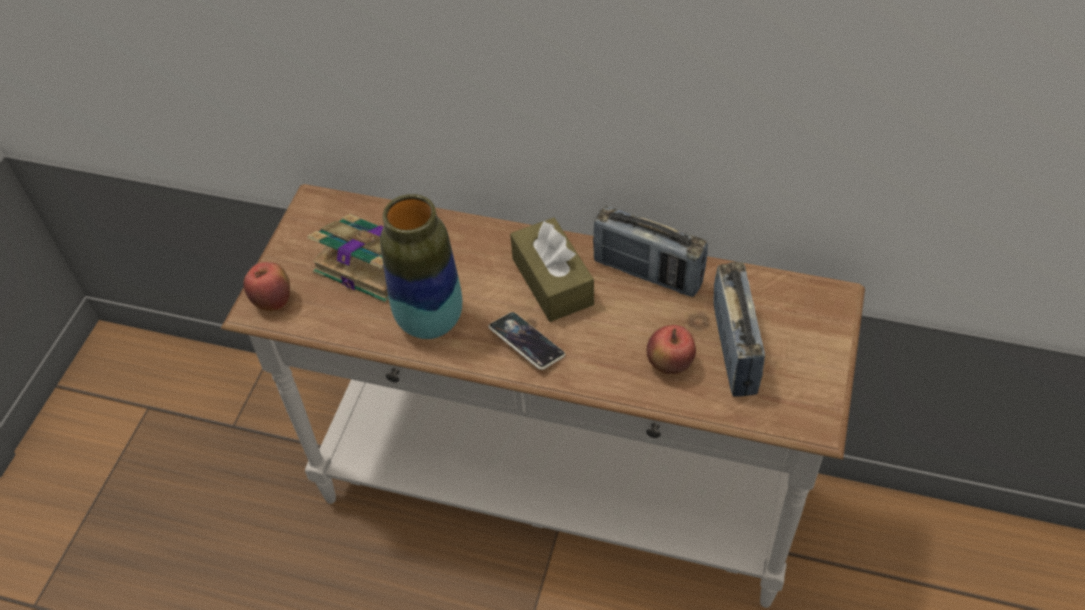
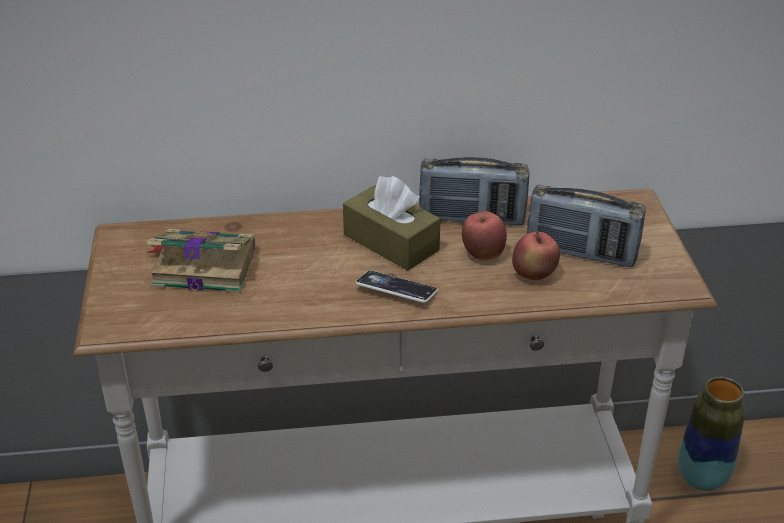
camera: 25 degrees left, 15 degrees down
apple [243,262,290,311] -> apple moved to [462,212,507,260]
vase [380,194,462,339] -> vase moved to [678,376,745,491]
radio [713,262,765,396] -> radio turned 135 degrees clockwise [527,185,646,267]

